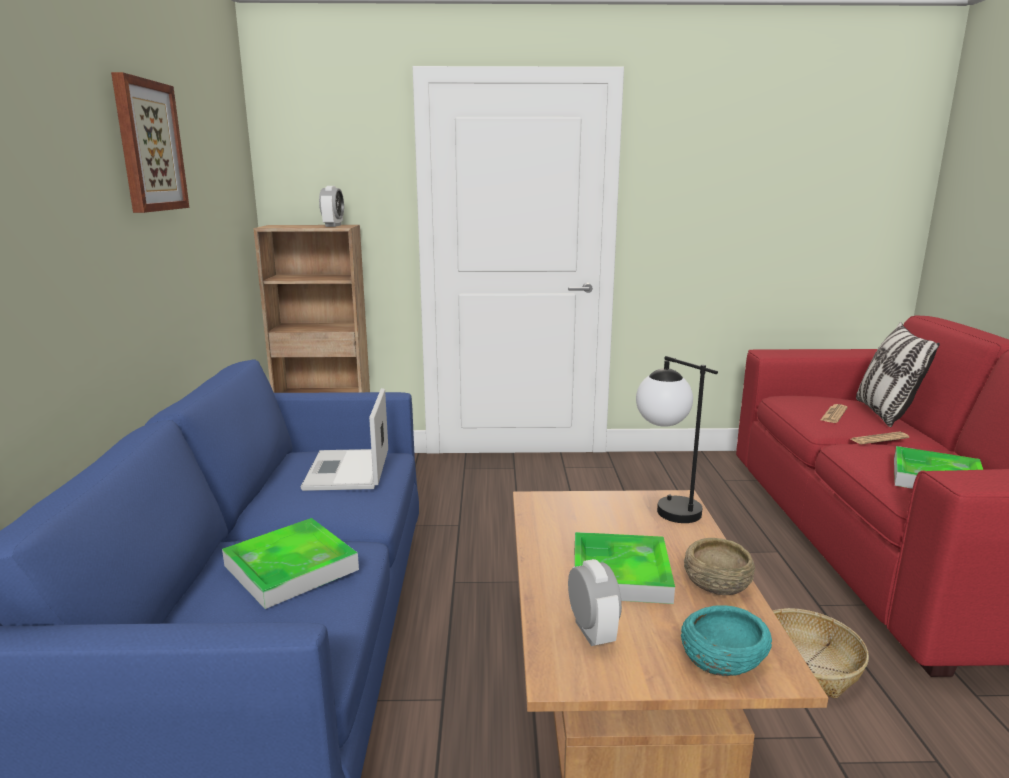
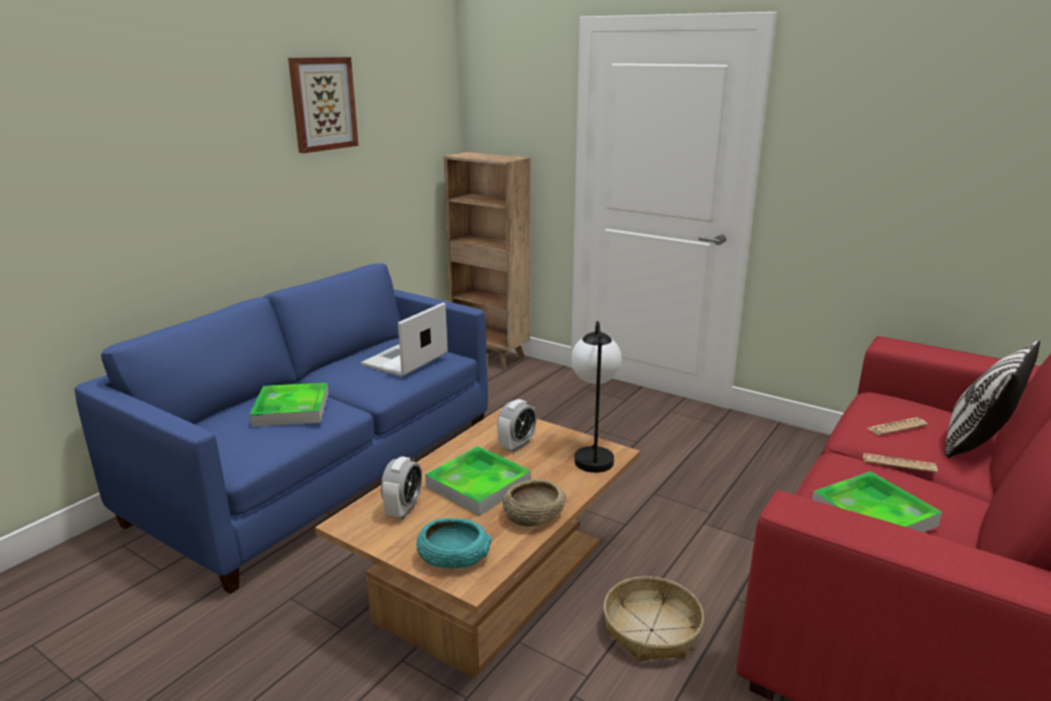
camera: 35 degrees right, 5 degrees up
alarm clock [319,186,344,227] -> alarm clock moved to [497,399,536,452]

